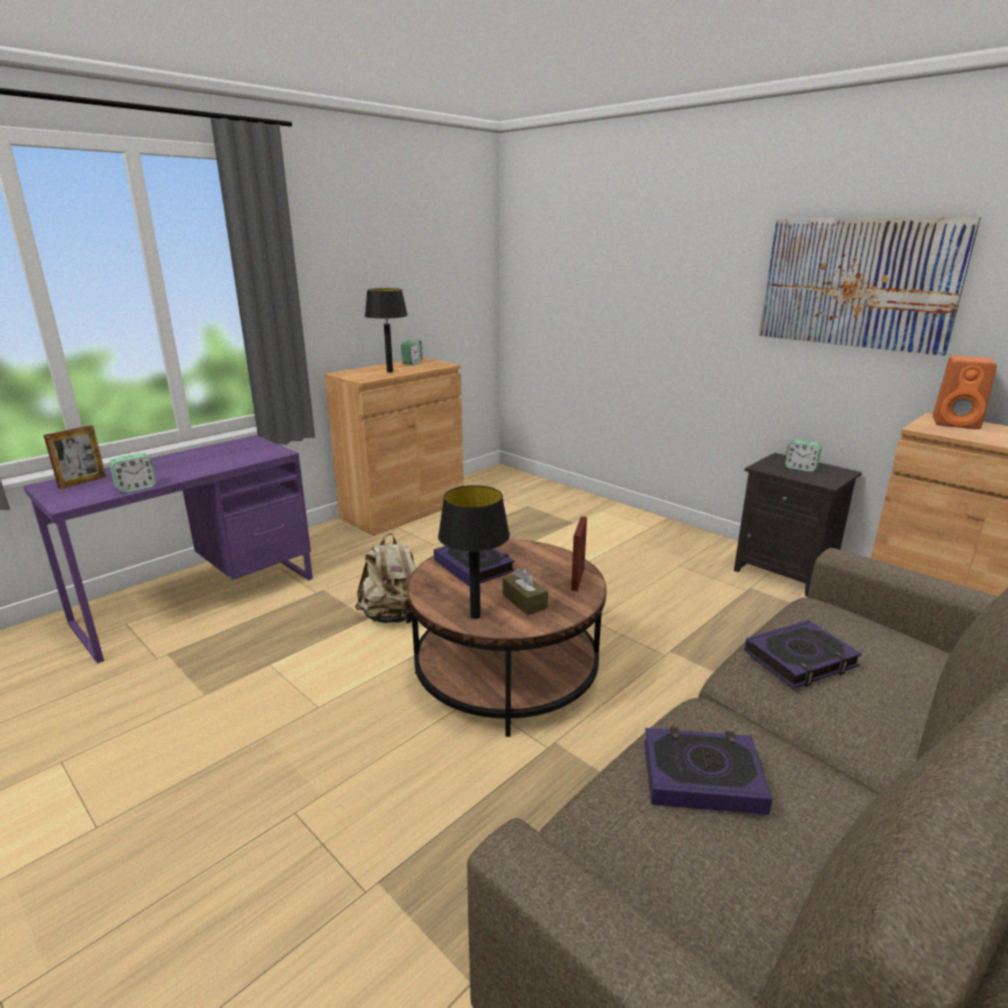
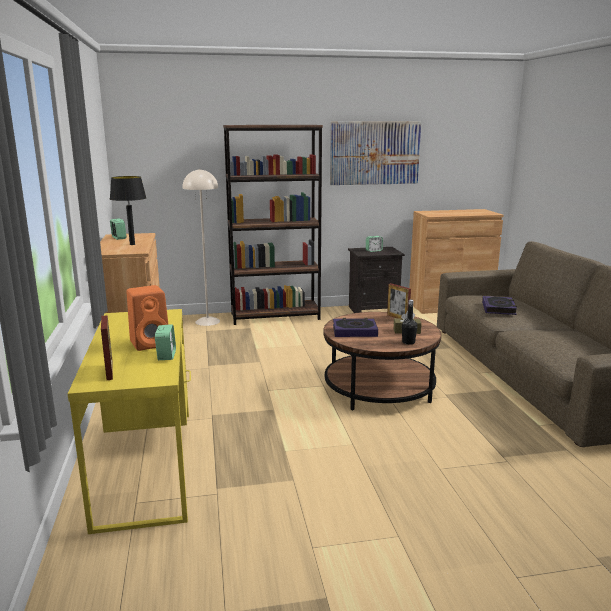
camera: 55 degrees left, 5 degrees down
purple desk [23,435,313,664] -> yellow desk [68,309,191,534]
beige backpack [355,533,416,624] -> none
black table lamp [438,485,510,619] -> black bottle [402,300,417,345]
book [644,727,772,815] -> none
orange speaker [933,356,997,429] -> orange speaker moved to [127,285,168,351]
none -> beige floor lamp [182,169,220,326]
none -> brown bookcase [223,125,323,325]

